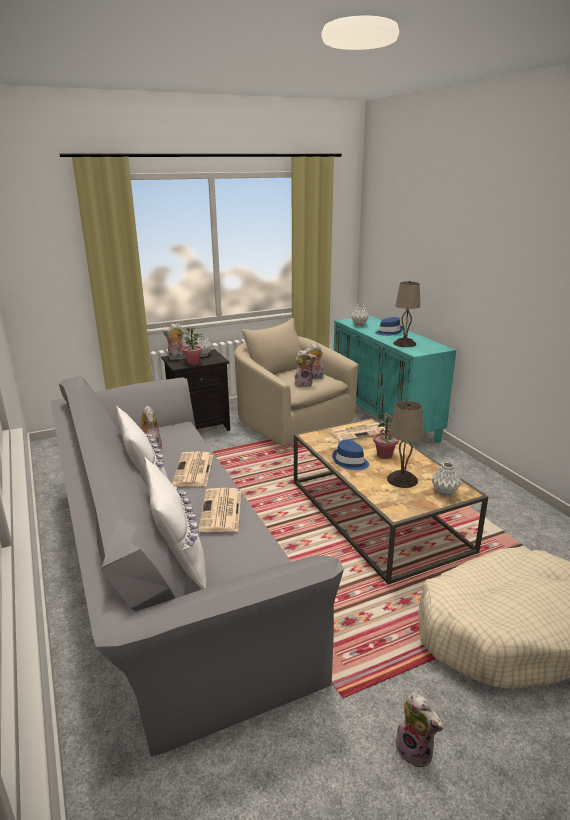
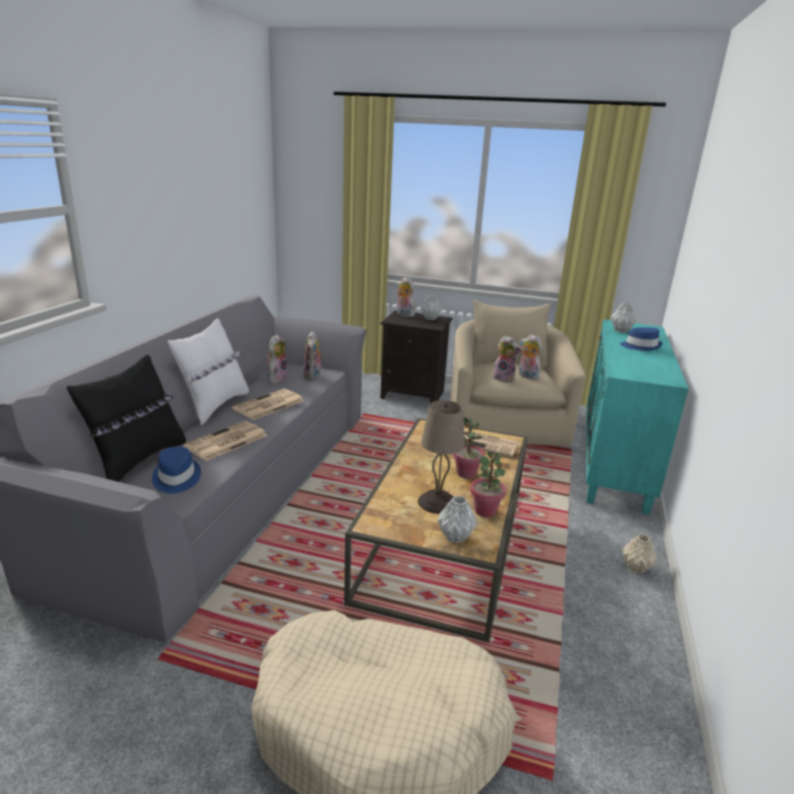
camera: 40 degrees right, 0 degrees up
white pillow [144,457,207,589] -> black pillow [67,355,186,482]
potted plant [182,328,202,365] -> potted plant moved to [470,451,506,517]
blue hat [332,439,369,470] -> blue hat moved to [152,446,201,494]
beige table lamp [393,281,420,347] -> none
plush toy [395,693,443,768] -> plush toy moved to [303,331,324,380]
none -> beige vase [622,534,657,574]

